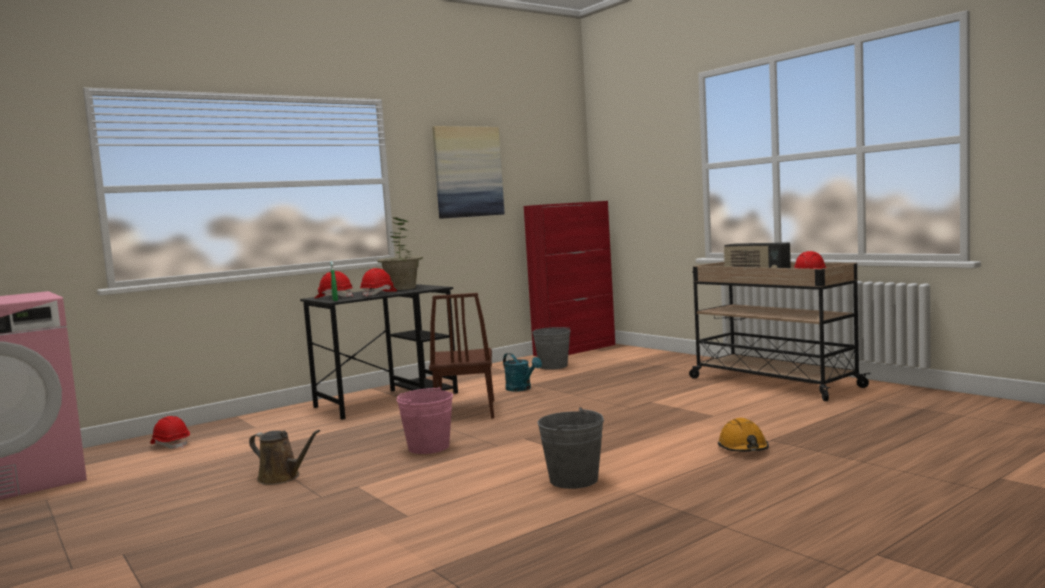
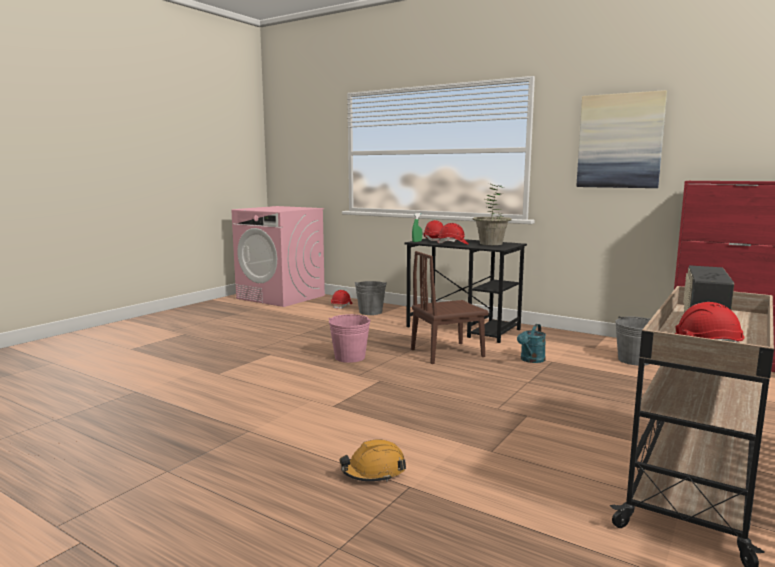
camera: 70 degrees right, 5 degrees up
brown watering can [249,430,320,485] -> none
grey bucket [537,408,604,489] -> grey bucket moved to [355,281,387,315]

